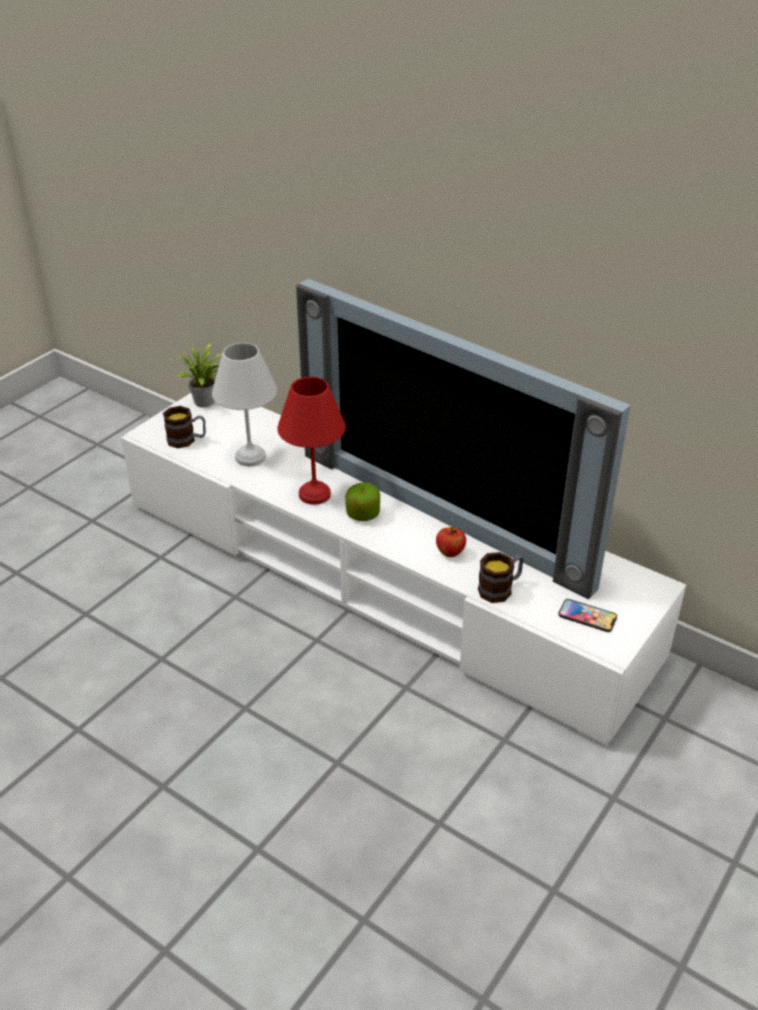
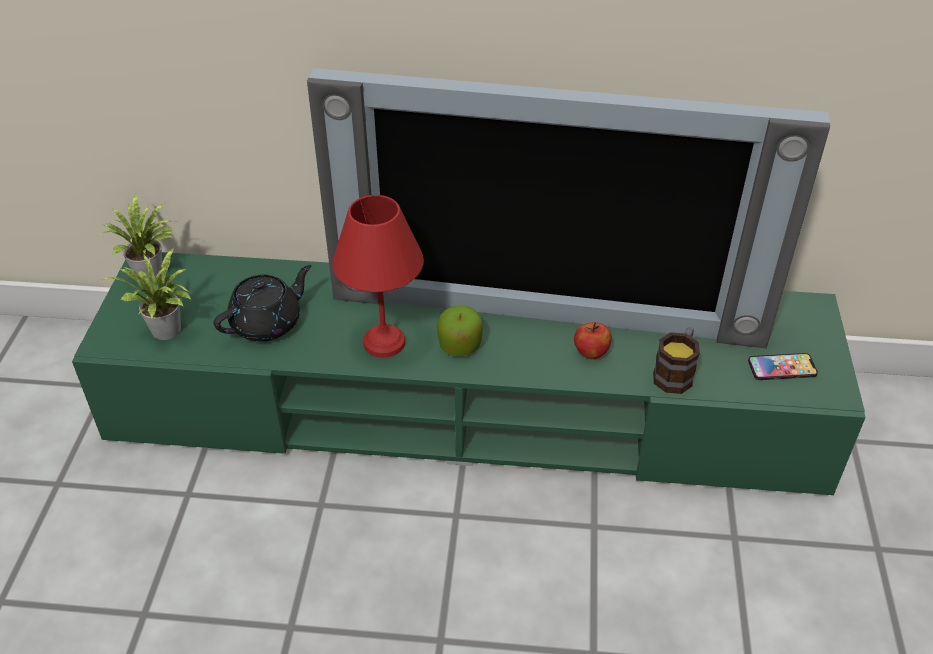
camera: 30 degrees left, 5 degrees up
white tv stand [121,393,686,745] -> green tv stand [72,252,866,495]
mug [163,406,206,448] -> potted plant [100,247,191,340]
white table lamp [212,343,277,466] -> black teapot [214,265,311,341]

